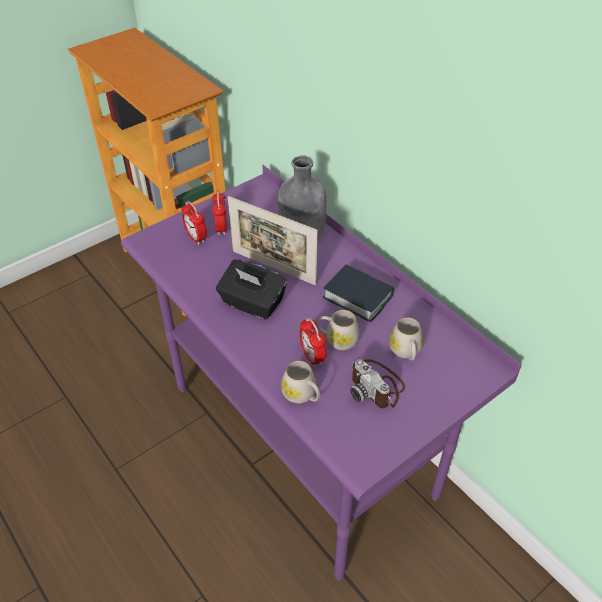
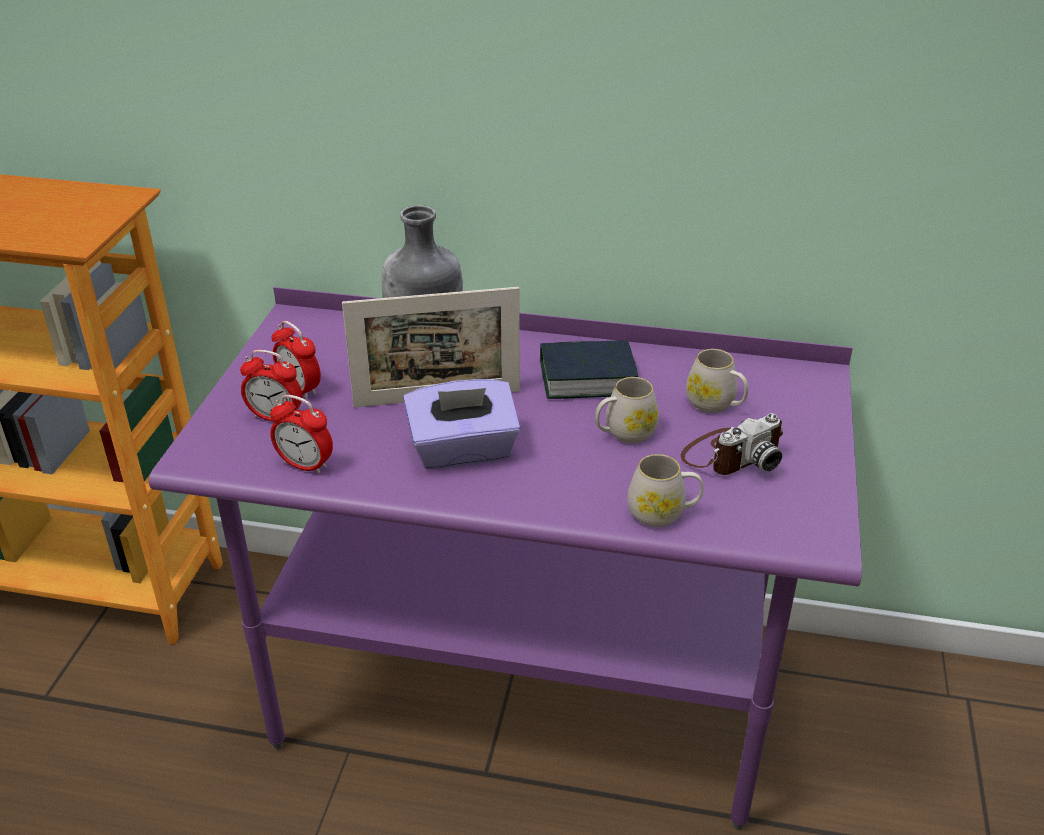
camera: 40 degrees left, 10 degrees down
black tissue box [216,259,287,319] -> purple tissue box [403,379,520,470]
alarm clock [299,317,327,367] -> alarm clock moved to [270,395,333,474]
camera [350,359,405,408] -> camera turned 45 degrees counterclockwise [680,413,783,475]

